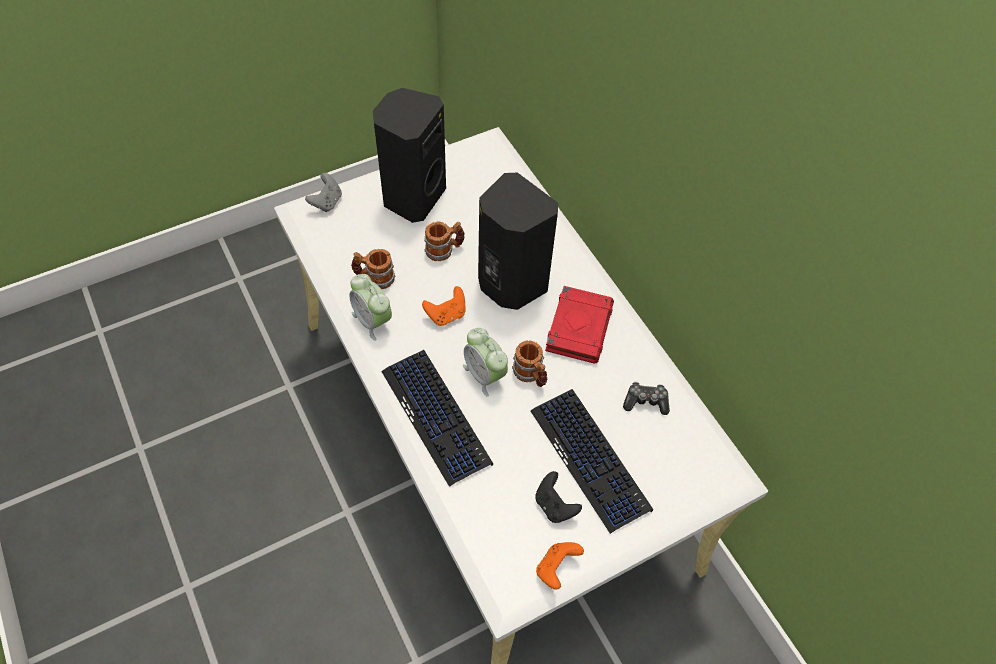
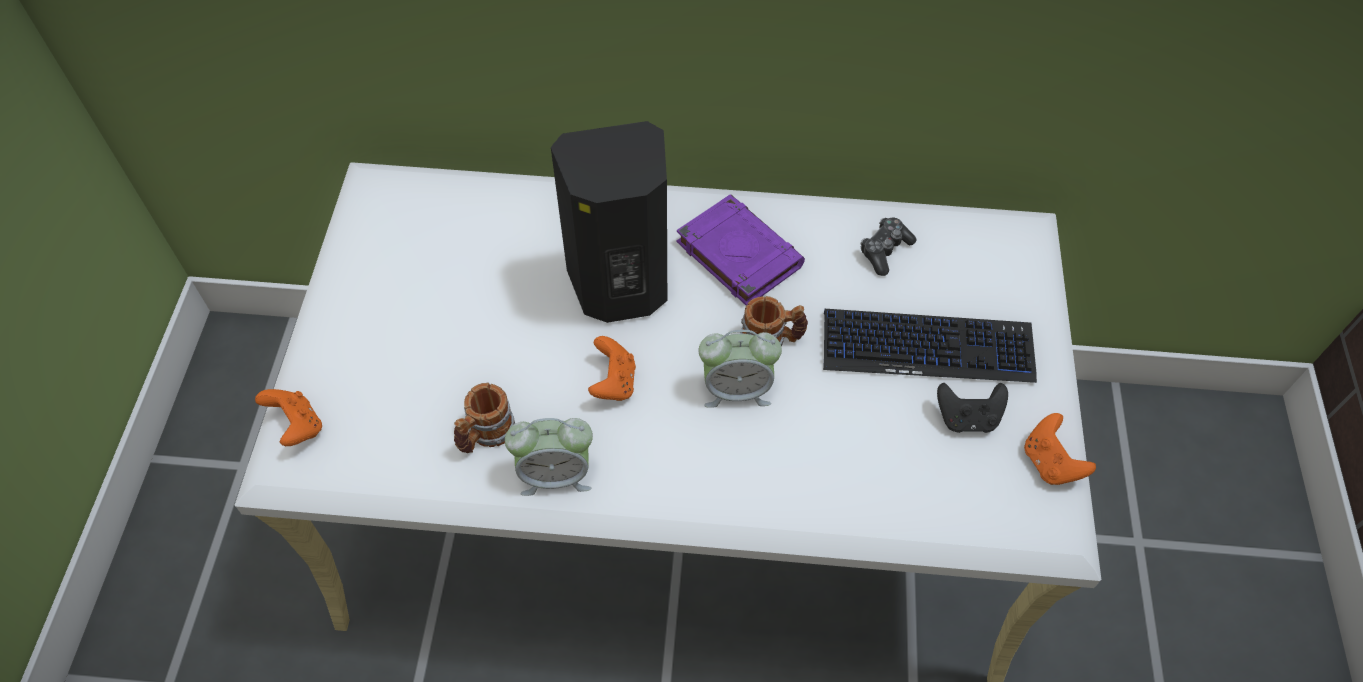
camera: 55 degrees left, 0 degrees up
grey game controller [305,173,342,212] -> orange game controller [255,389,322,446]
black speaker [373,88,446,223] -> none
keyboard [381,350,493,487] -> none
mug [424,222,465,261] -> none
red book [545,286,614,364] -> purple book [677,194,805,305]

